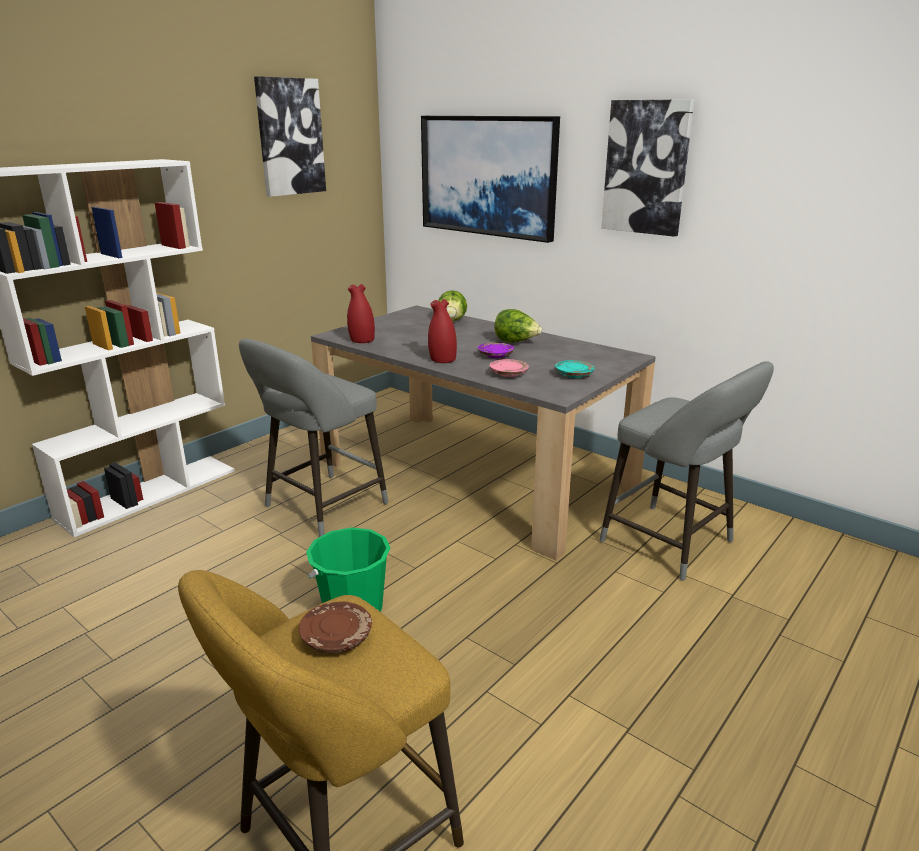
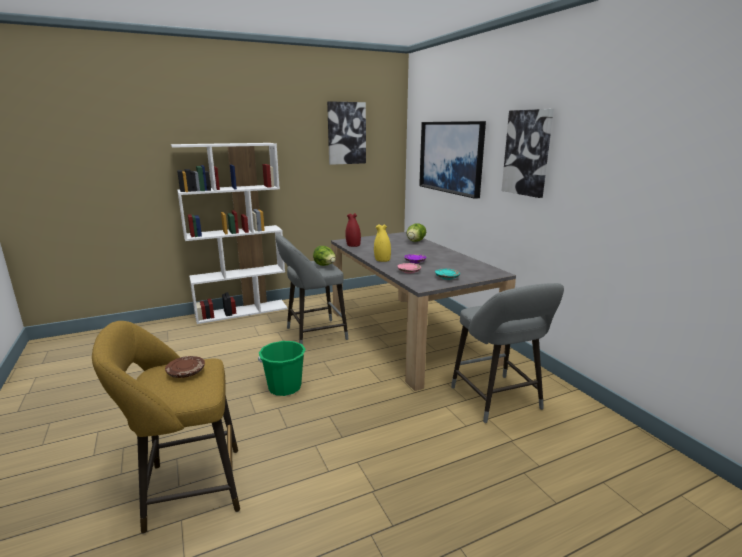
camera: 25 degrees right, 5 degrees down
red vase [428,299,457,363] -> yellow vase [374,224,391,262]
lettuce [494,309,542,343] -> lettuce moved to [313,246,336,266]

